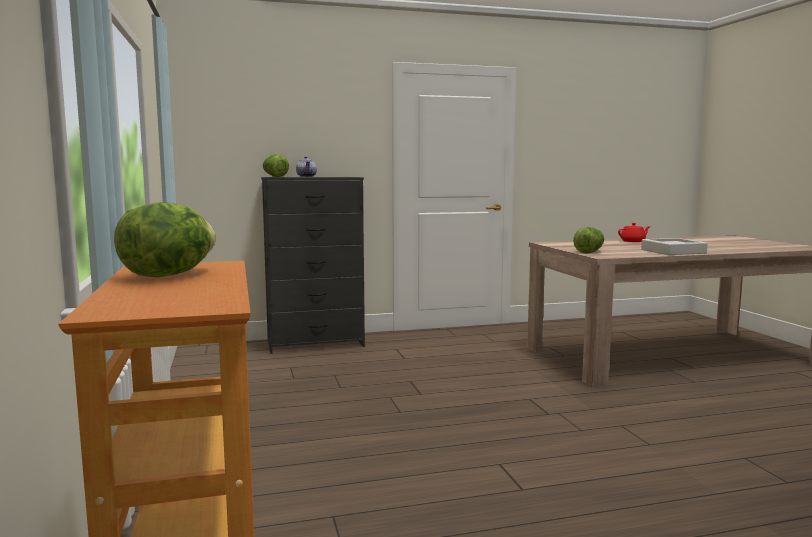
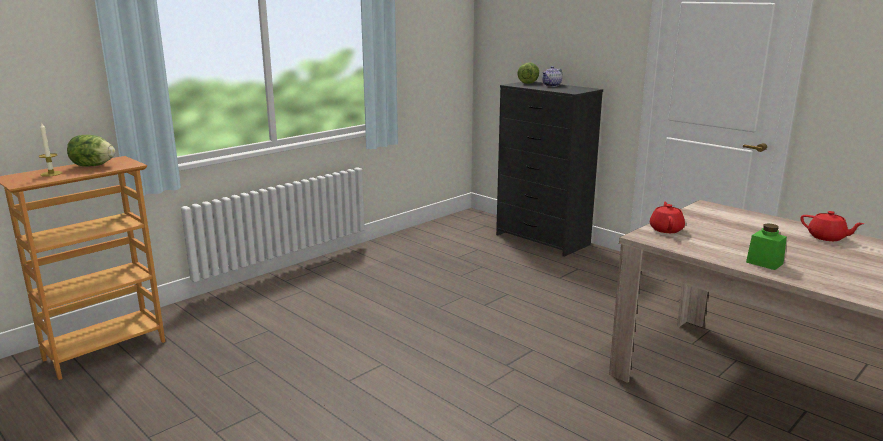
camera: 60 degrees right, 10 degrees up
lettuce [573,227,604,253] -> red teapot [650,202,685,233]
grey tray [641,238,708,255] -> green jar [746,223,787,270]
none -> candle [38,122,62,177]

